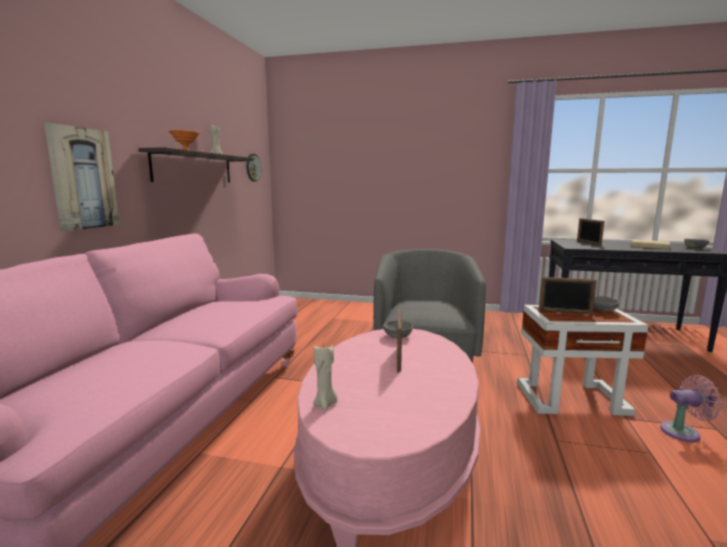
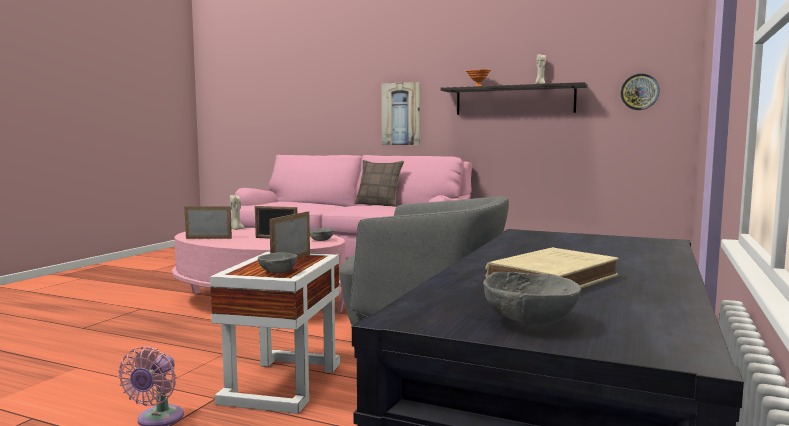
camera: 100 degrees right, 5 degrees down
picture frame [577,218,604,246] -> picture frame moved to [185,206,232,239]
none -> pillow [354,160,404,207]

